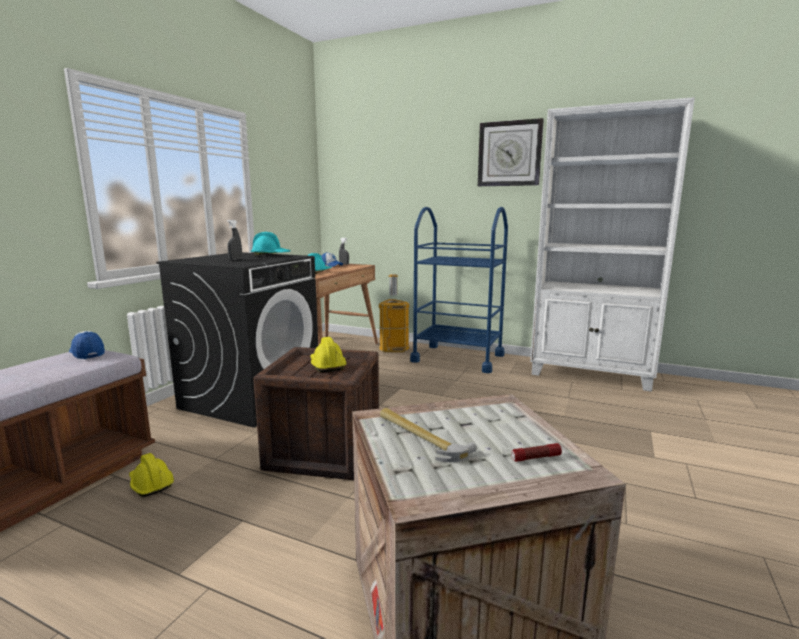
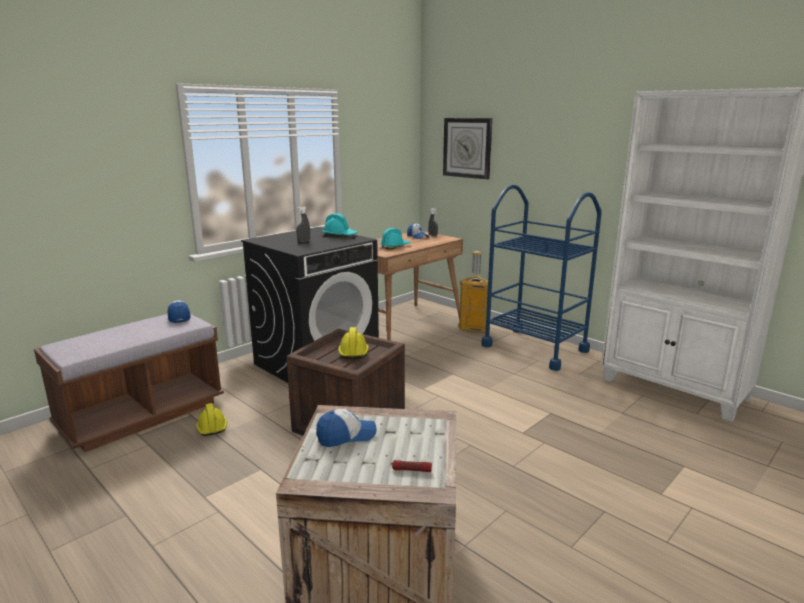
camera: 20 degrees right, 5 degrees up
hammer [380,408,477,462] -> cap [316,409,377,447]
wall clock [478,118,544,186] -> wall clock moved to [443,118,492,180]

